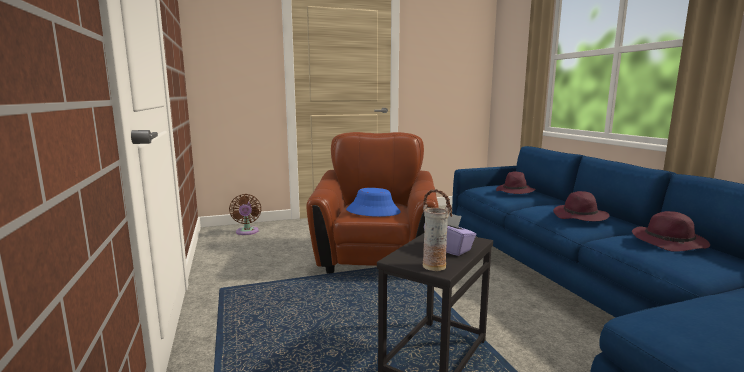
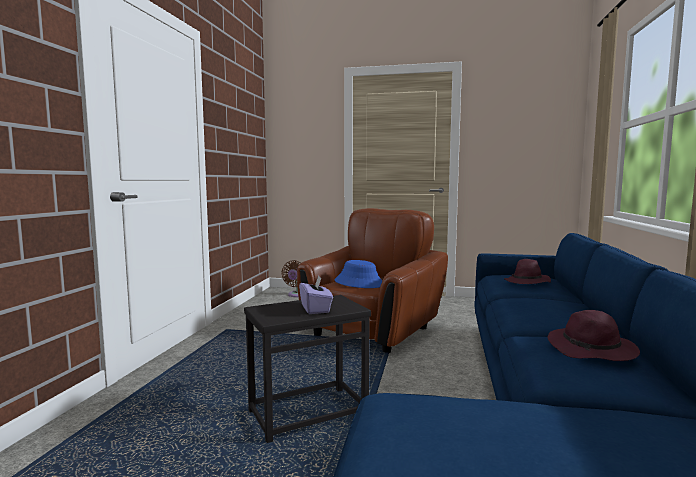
camera: 30 degrees right, 5 degrees down
vase [423,189,452,271] -> none
purple hat [553,191,609,221] -> none

